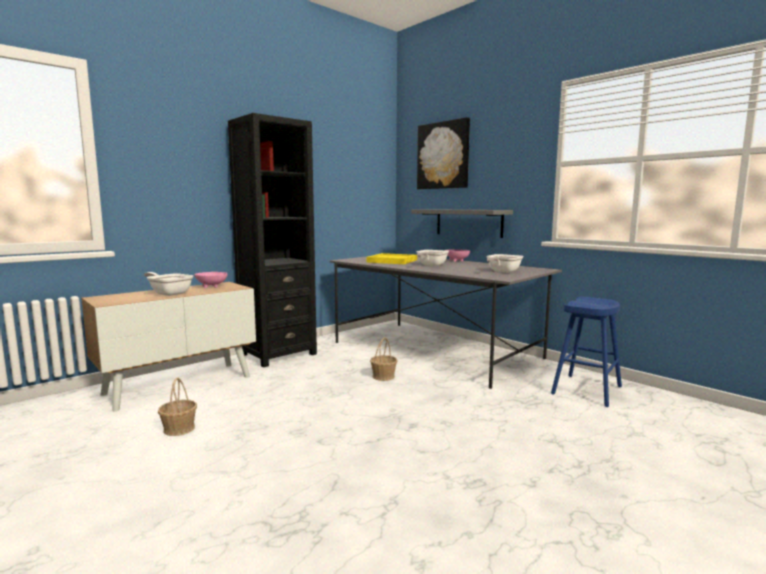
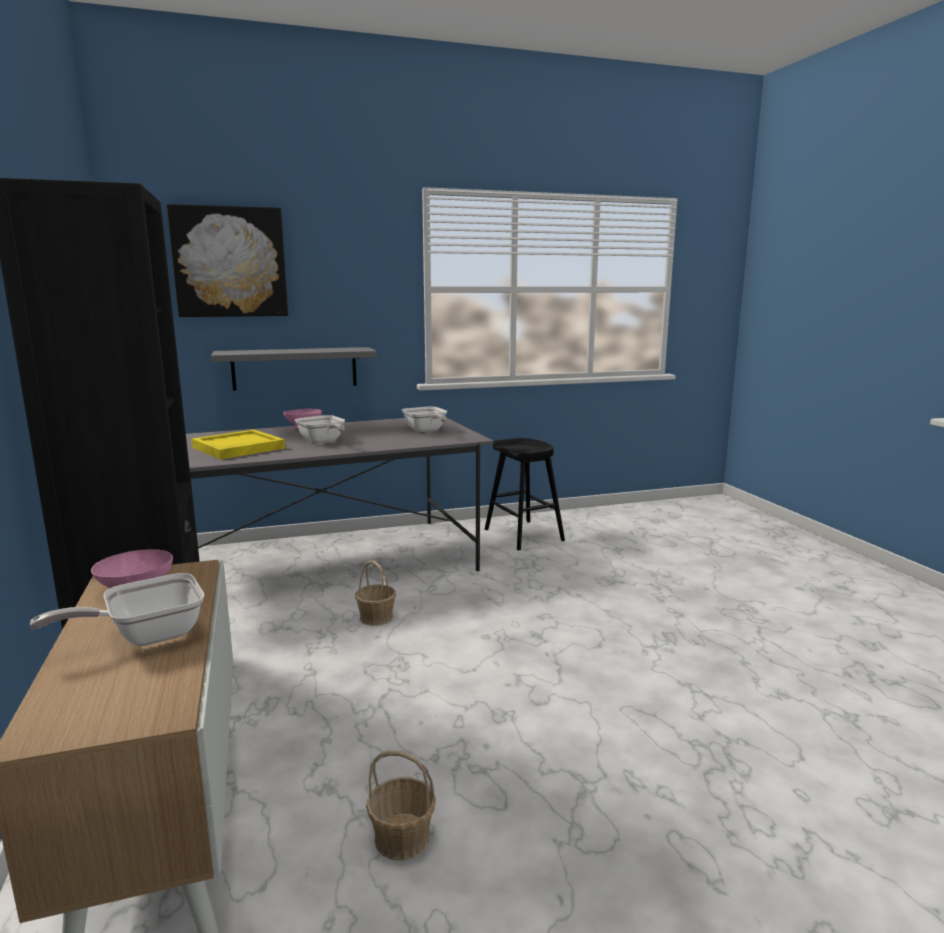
camera: 65 degrees left, 5 degrees up
blue stool [551,296,622,407] -> black stool [485,438,565,550]

